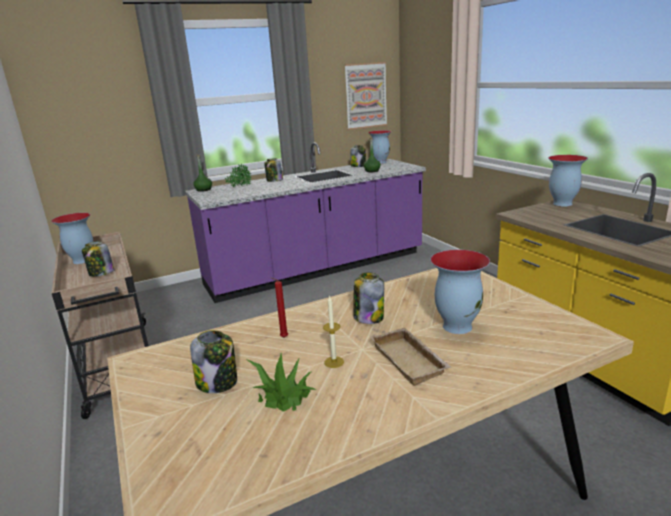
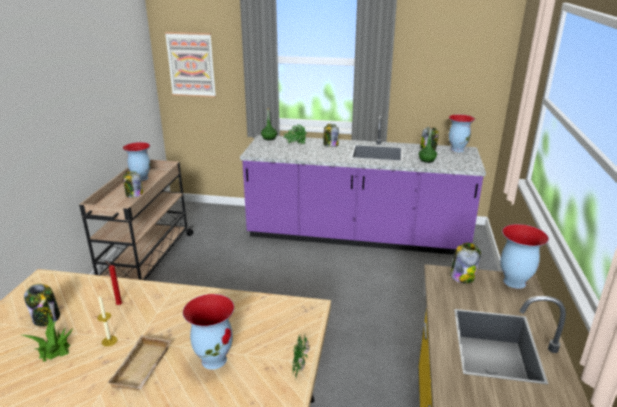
camera: 35 degrees right, 5 degrees up
picture [344,62,387,130] -> picture moved to [165,32,216,97]
jar [353,272,384,324] -> jar moved to [450,243,481,284]
none -> potted plant [292,333,310,376]

